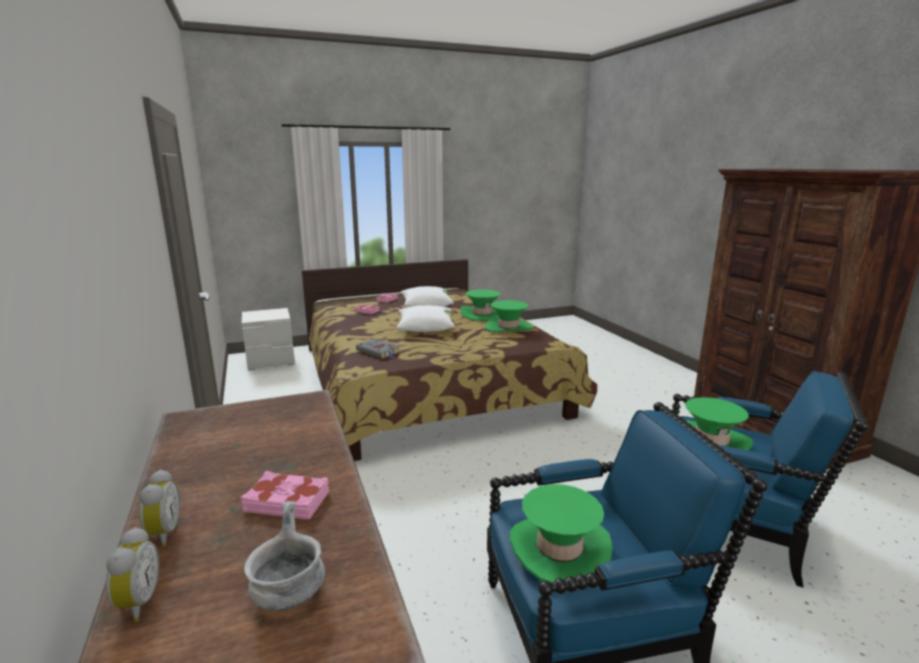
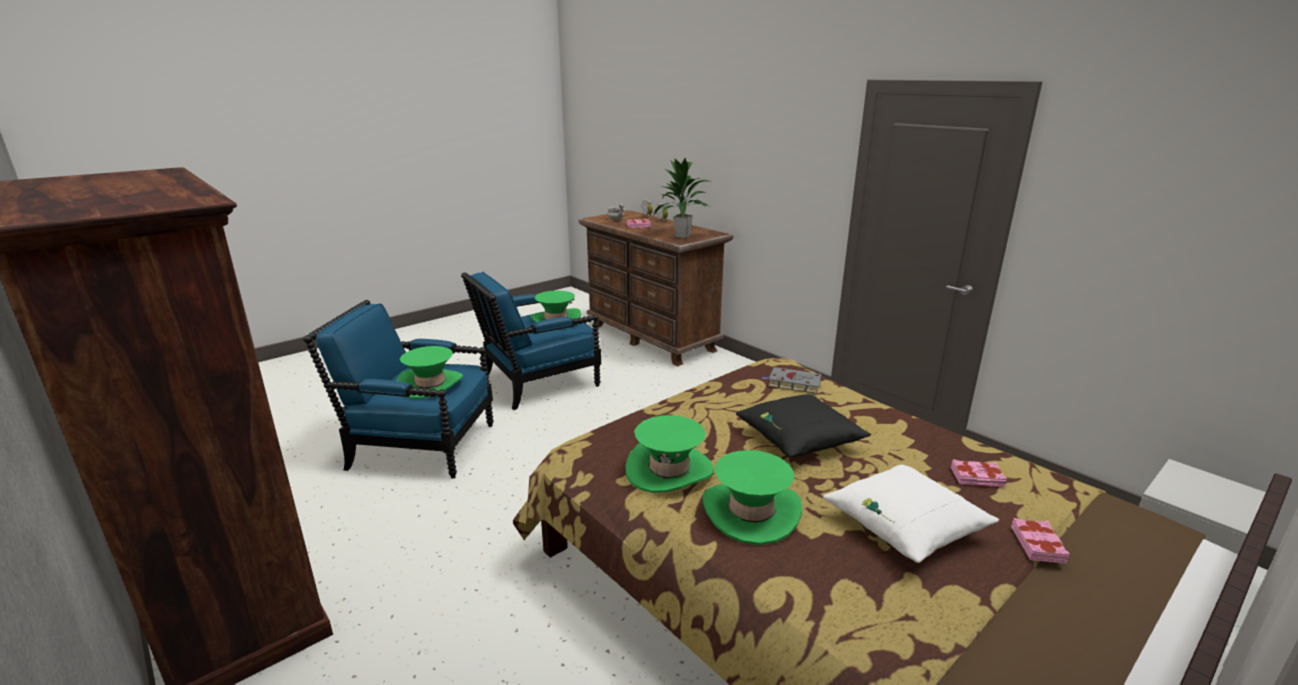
camera: 160 degrees right, 5 degrees up
white pillow [397,305,455,332] -> black pillow [736,394,871,457]
none -> potted plant [653,158,712,238]

